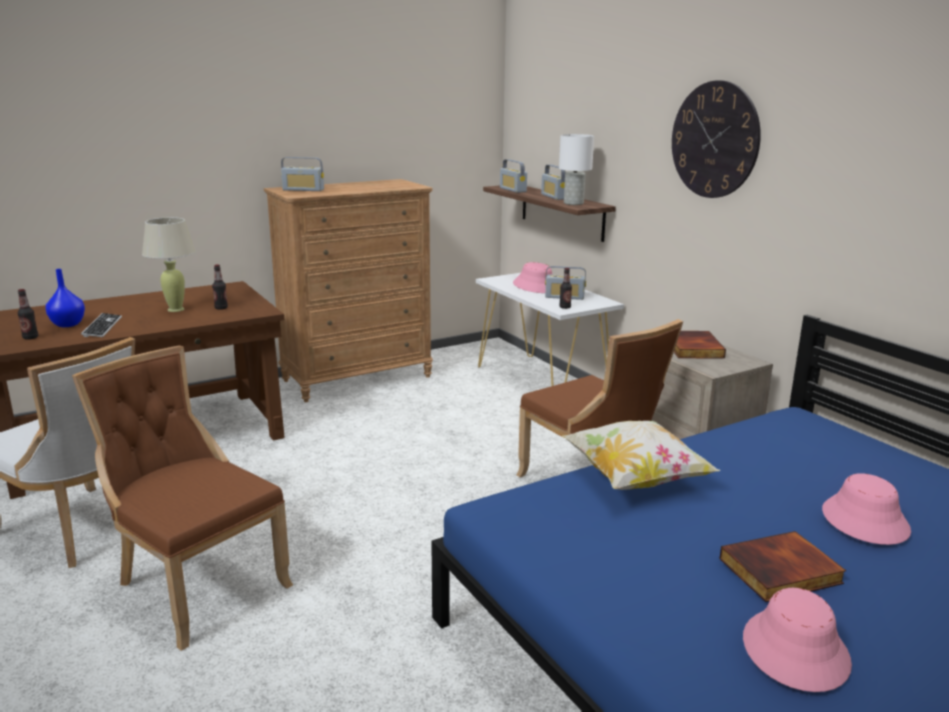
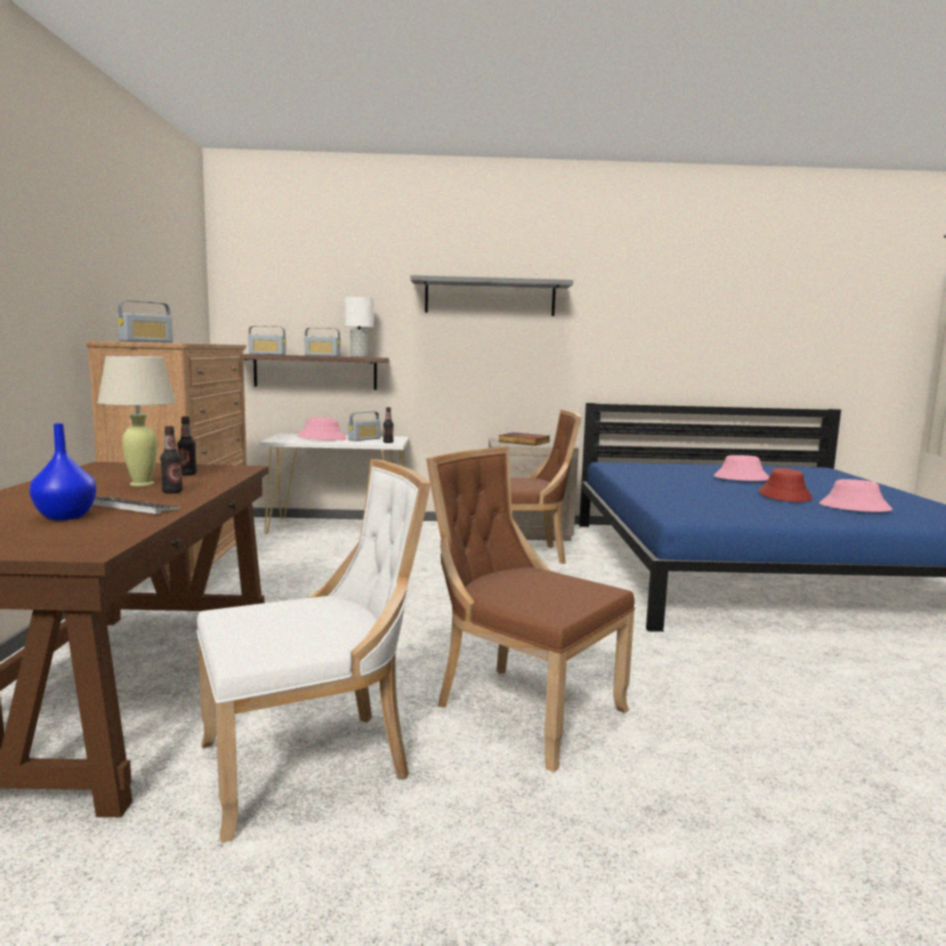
camera: 60 degrees left, 10 degrees down
bottle [18,289,38,340] -> bottle moved to [160,426,183,494]
brown chair [72,346,293,651] -> brown chair turned 60 degrees clockwise [426,447,635,772]
pillow [563,421,721,490] -> none
wall clock [672,80,761,198] -> grey shelf [411,275,573,316]
book [719,531,846,602] -> red hat [758,468,812,502]

